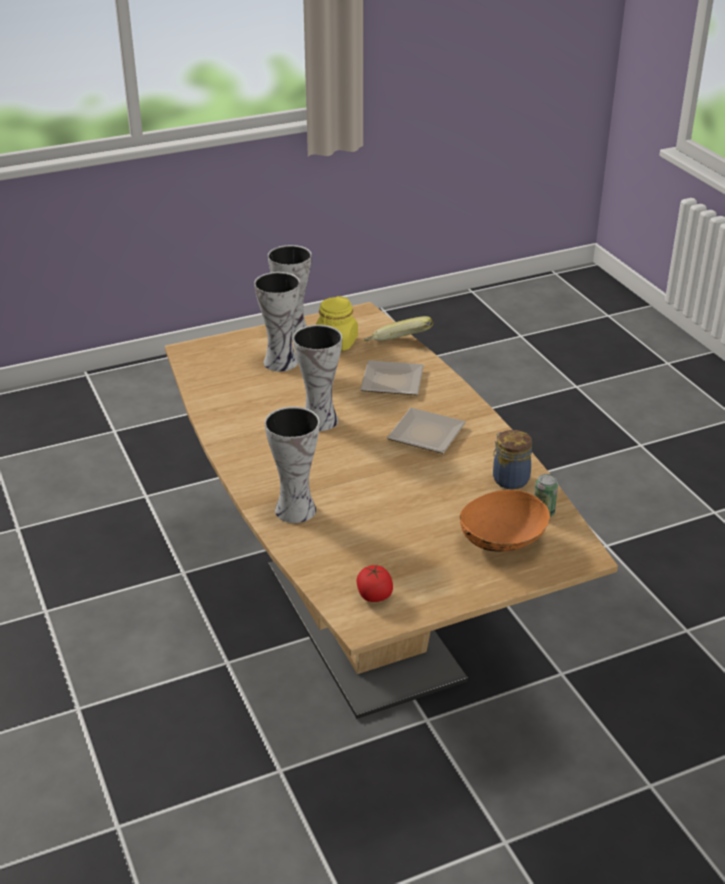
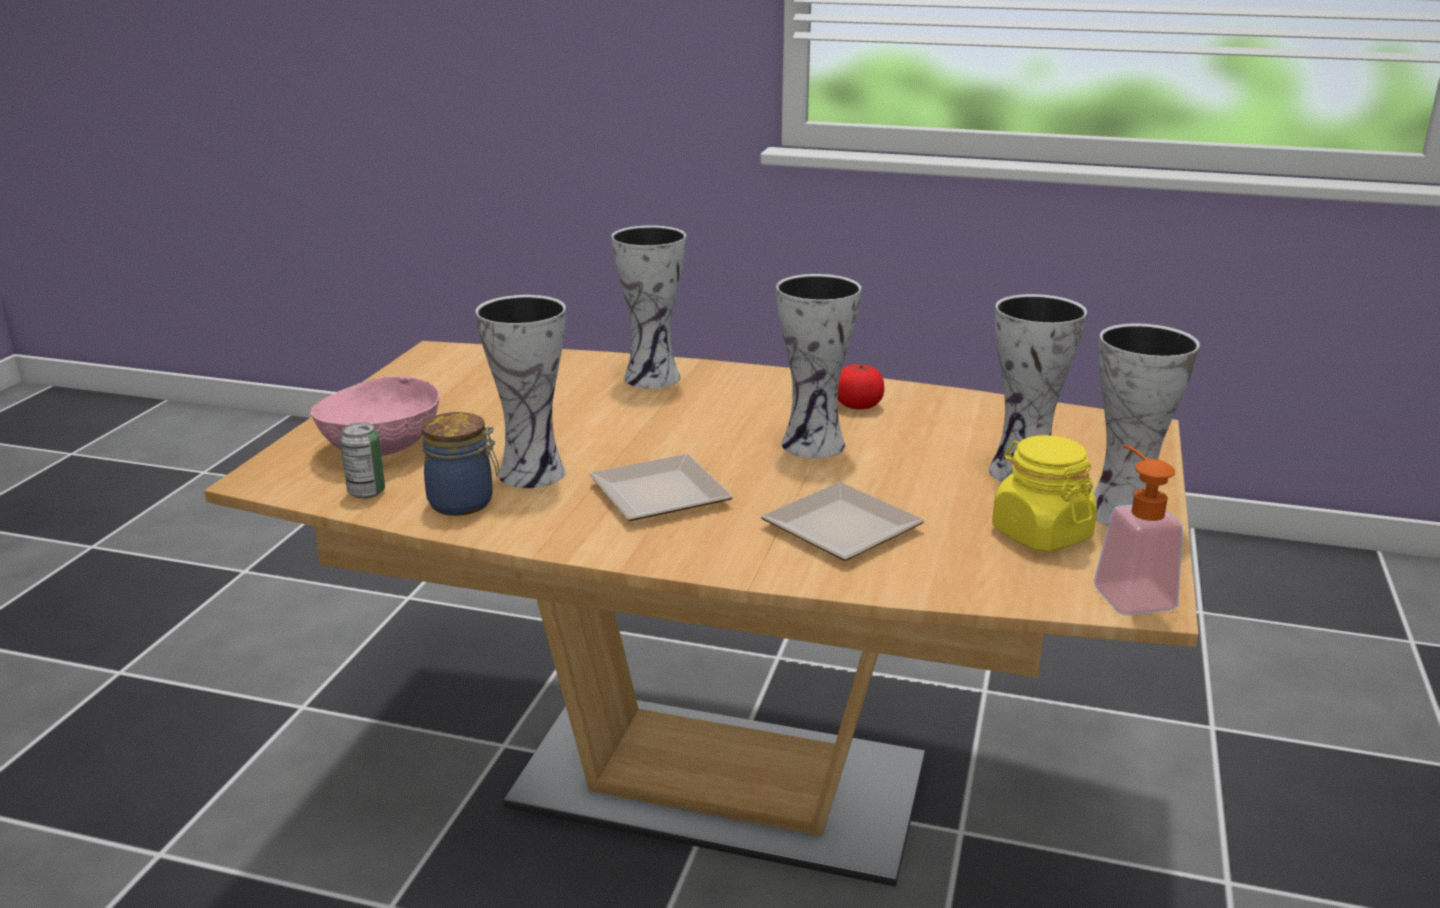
camera: 130 degrees right, 10 degrees down
tomato [356,565,393,602] -> tomato moved to [837,364,884,409]
banana [364,316,433,341] -> none
orange bowl [460,490,550,552] -> pink bowl [310,376,440,456]
none -> vase [476,295,566,488]
none -> soap dispenser [1094,444,1183,615]

